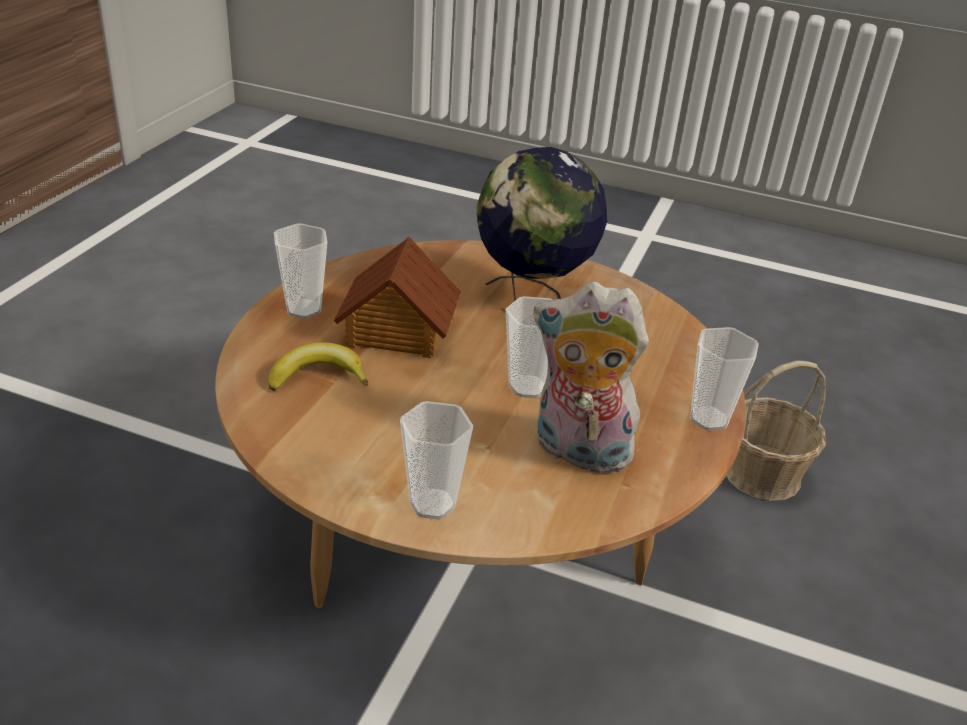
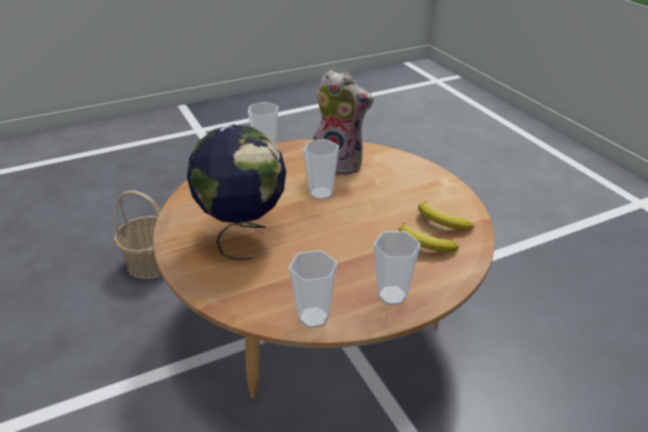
camera: 135 degrees left, 0 degrees up
toy house [334,236,461,358] -> none
cup [400,401,473,520] -> cup moved to [289,250,337,329]
plush toy [533,282,649,477] -> plush toy turned 45 degrees counterclockwise [313,70,374,176]
none -> banana [418,201,474,231]

